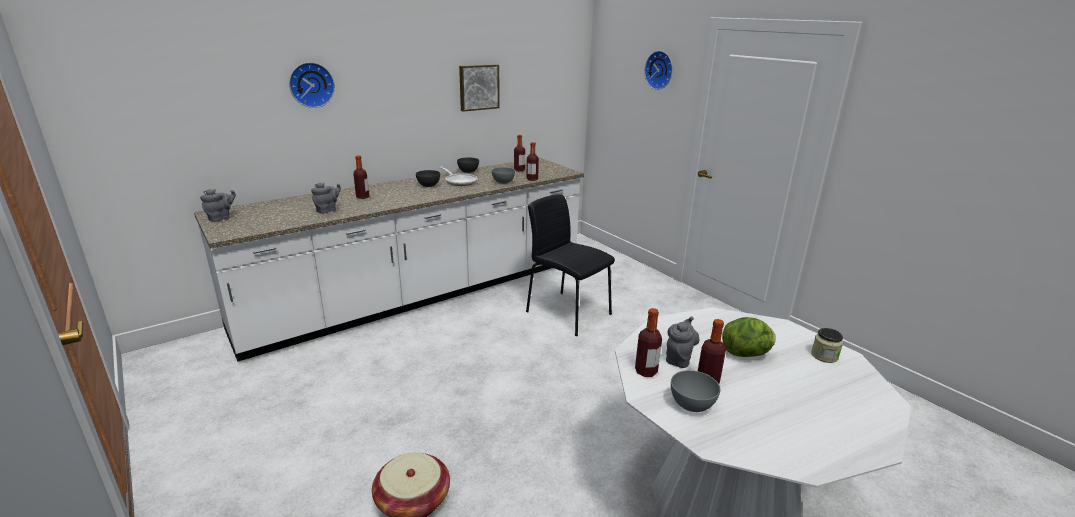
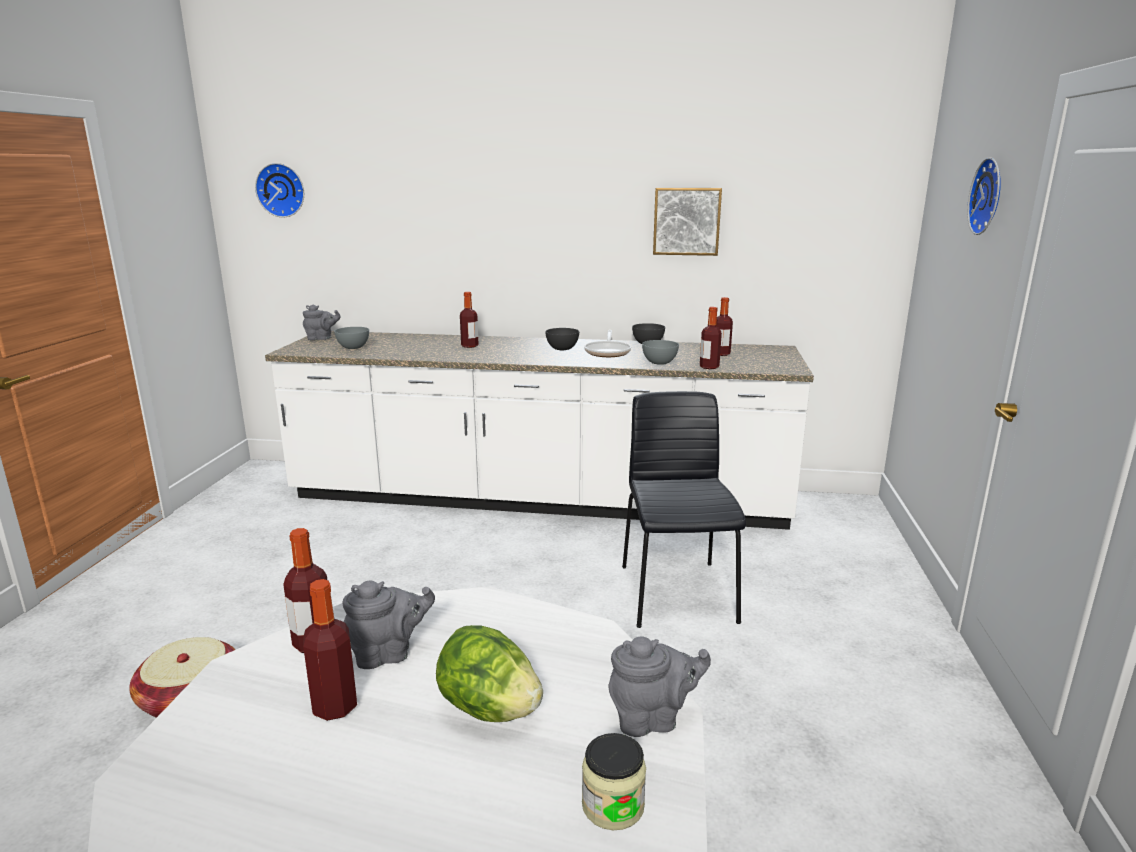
camera: 45 degrees right, 5 degrees down
wall clock [289,62,335,108] -> wall clock moved to [255,163,304,218]
grey teapot [311,182,341,214] -> grey teapot moved to [609,636,711,737]
grey bowl [671,370,721,412] -> grey bowl moved to [334,327,369,349]

